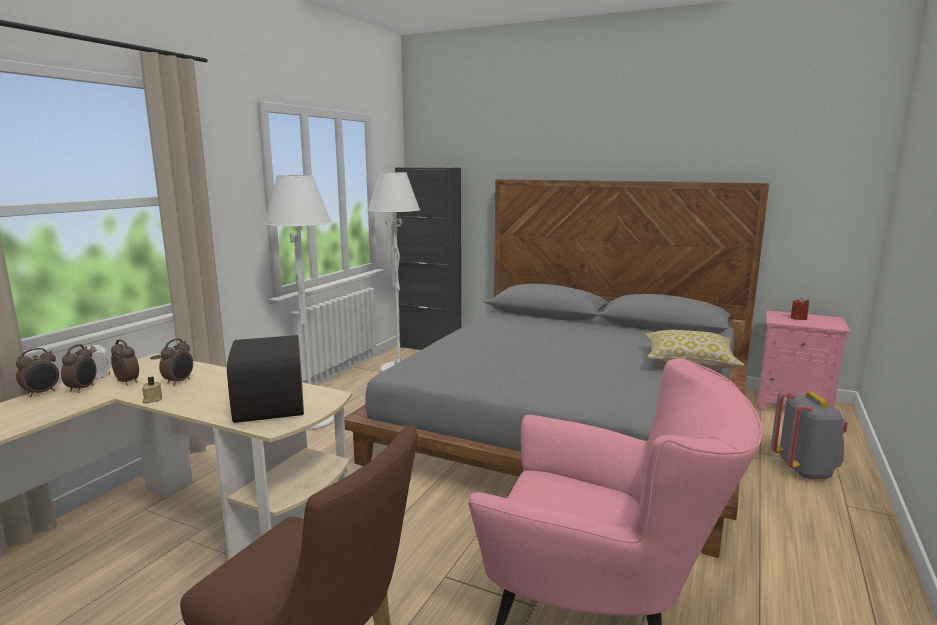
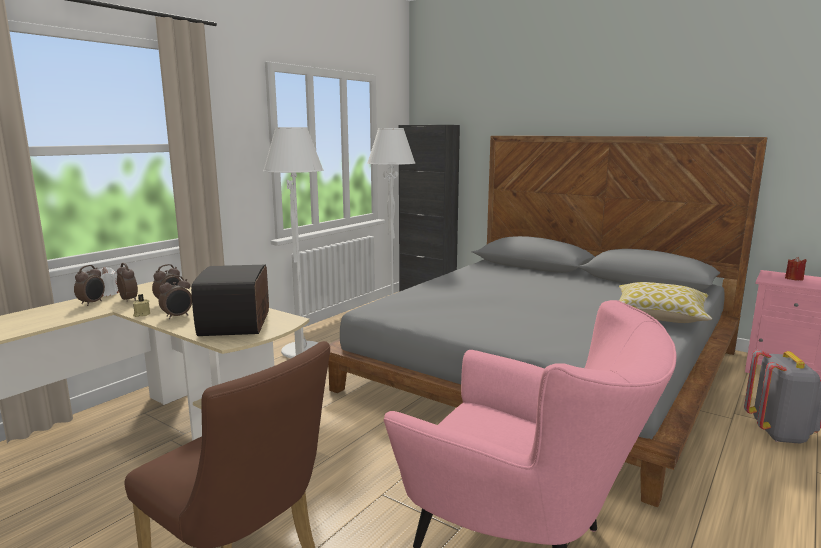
camera: 10 degrees right, 0 degrees up
alarm clock [16,348,59,397] -> alarm clock moved to [159,276,192,319]

